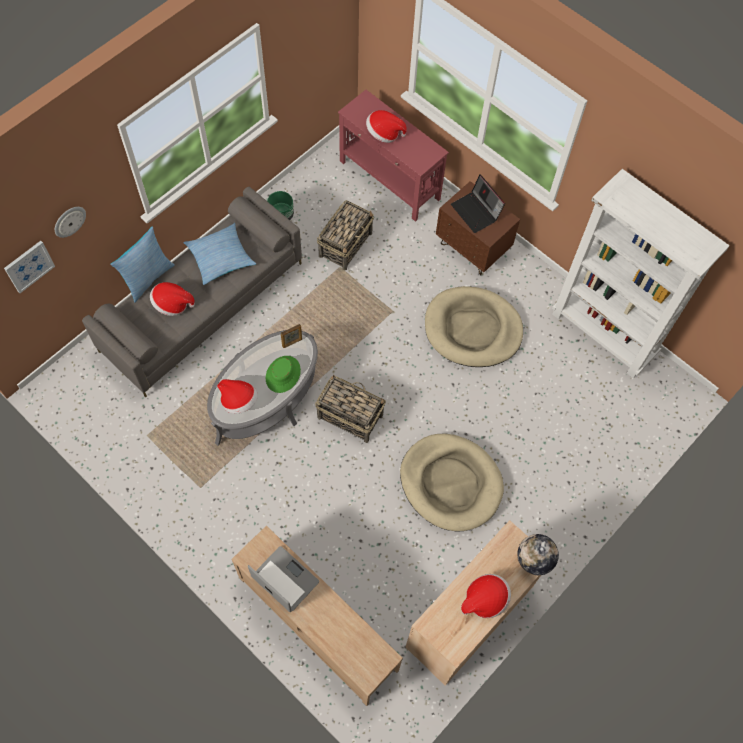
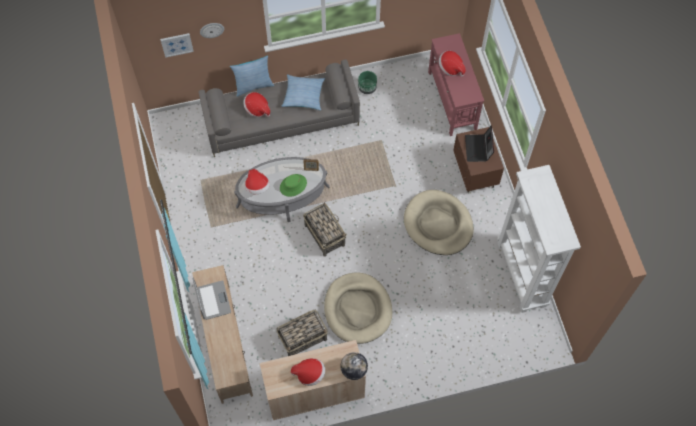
camera: 35 degrees right, 0 degrees up
basket [317,200,374,270] -> basket moved to [276,309,328,356]

